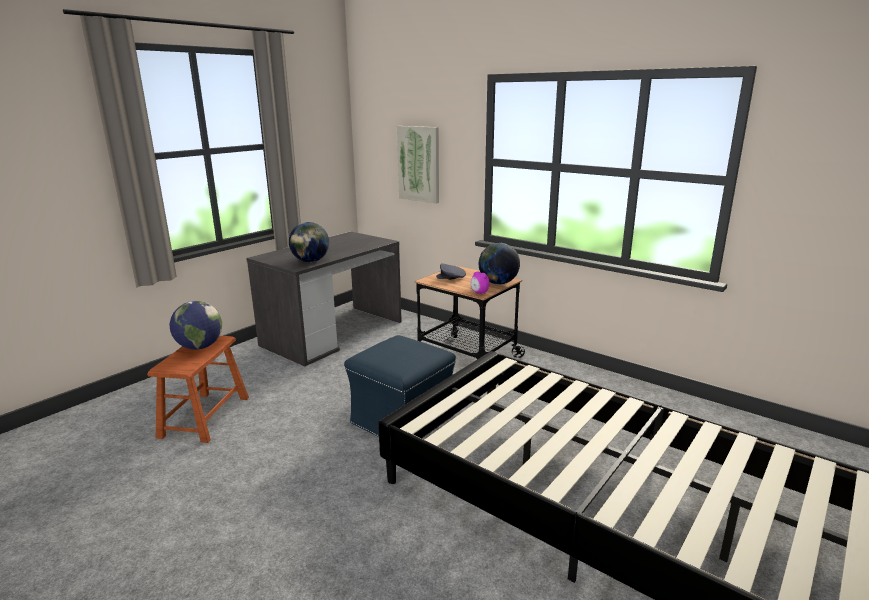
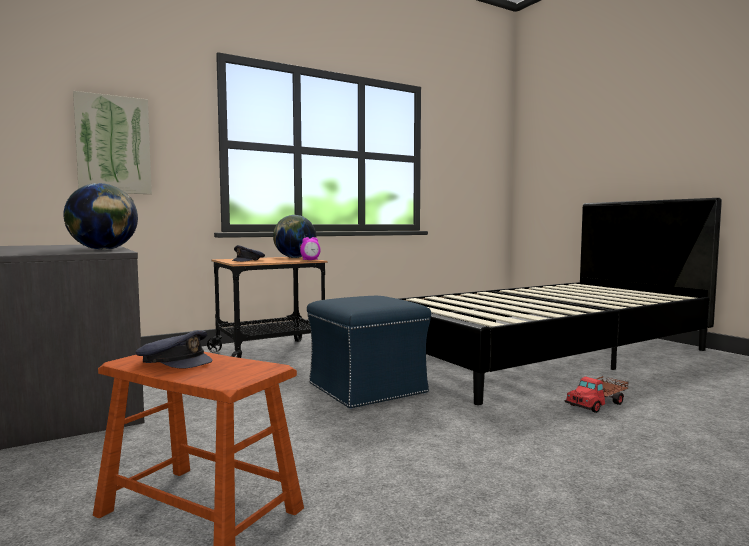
camera: 70 degrees left, 15 degrees down
globe [170,301,222,350] -> grey cap [136,330,213,369]
none -> toy truck [564,375,629,413]

